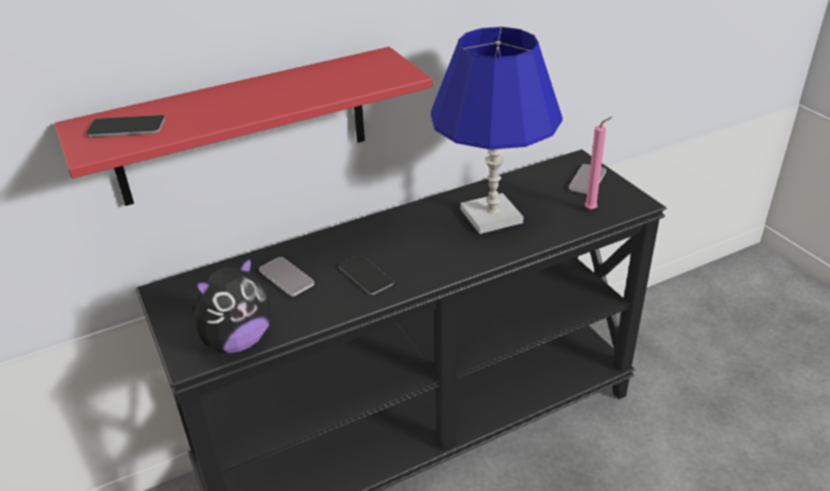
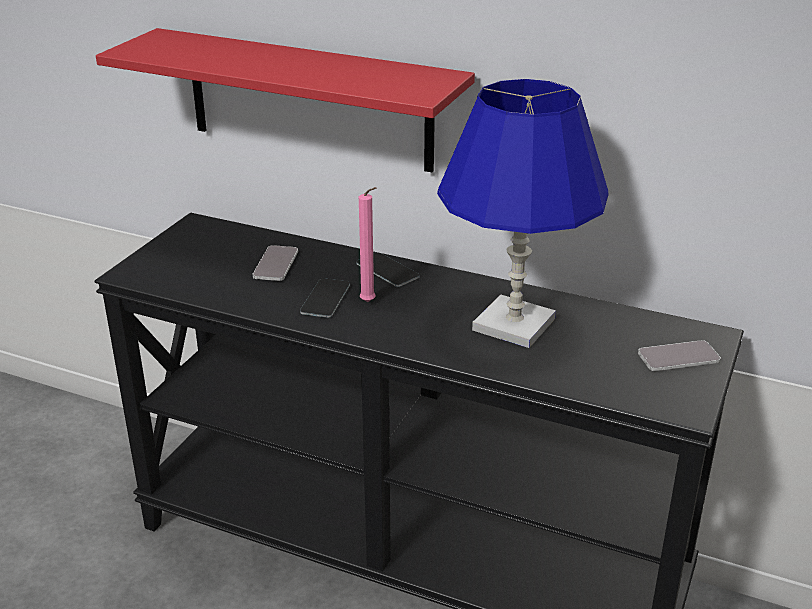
camera: 50 degrees right, 5 degrees down
phone [86,115,165,137] -> phone moved to [357,253,419,287]
plush toy [192,256,271,353] -> none
pink candle [585,117,612,210] -> pink candle moved to [359,187,376,302]

